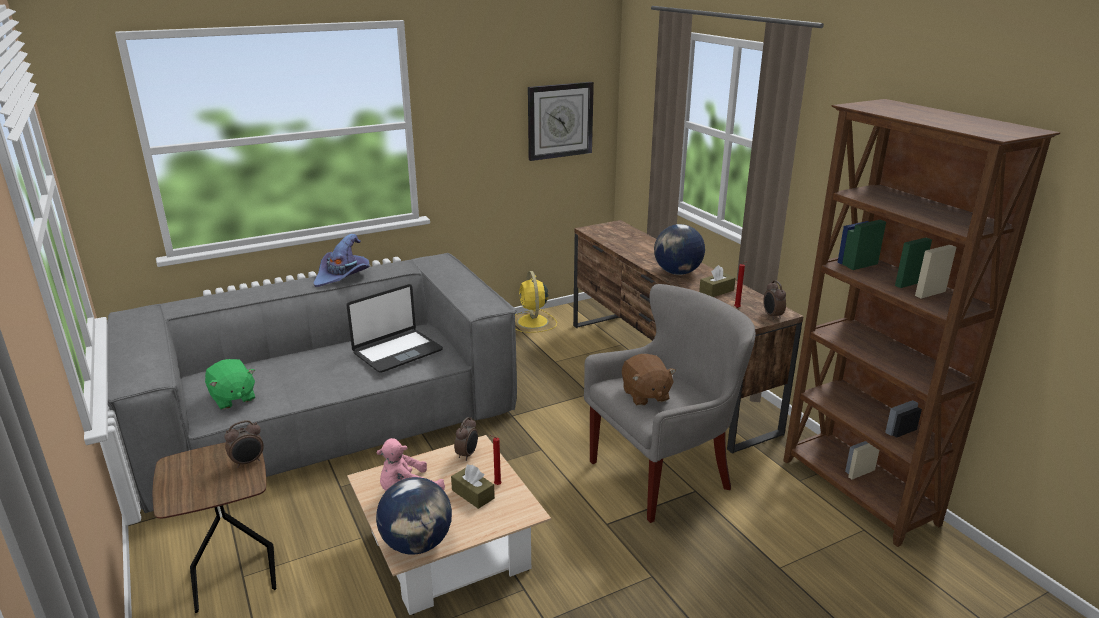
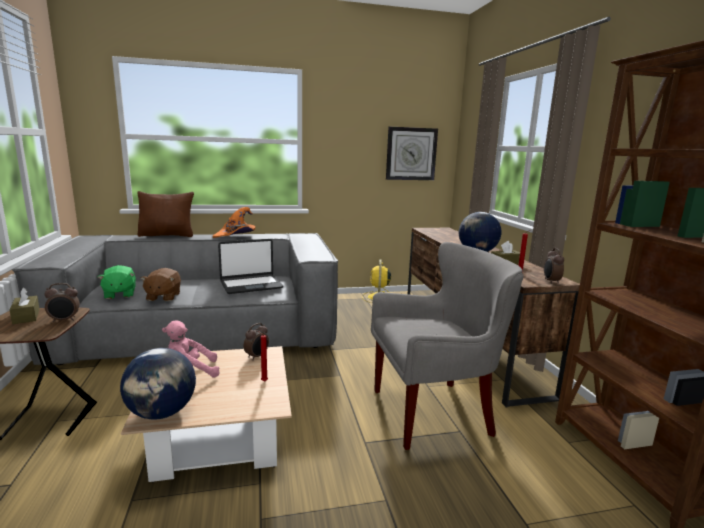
camera: 15 degrees right, 10 degrees down
purple hat [314,234,370,287] -> orange hat [213,207,256,238]
brown tissue box [451,465,495,509] -> brown tissue box moved to [9,288,39,324]
brown plush toy [622,354,676,406] -> brown plush toy moved to [141,268,181,301]
none -> brown pillow [137,191,194,237]

